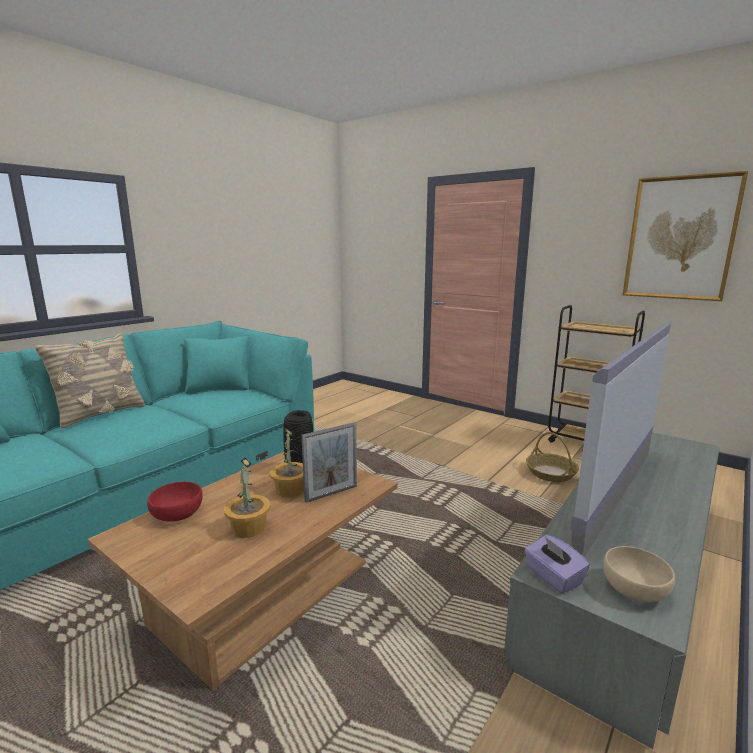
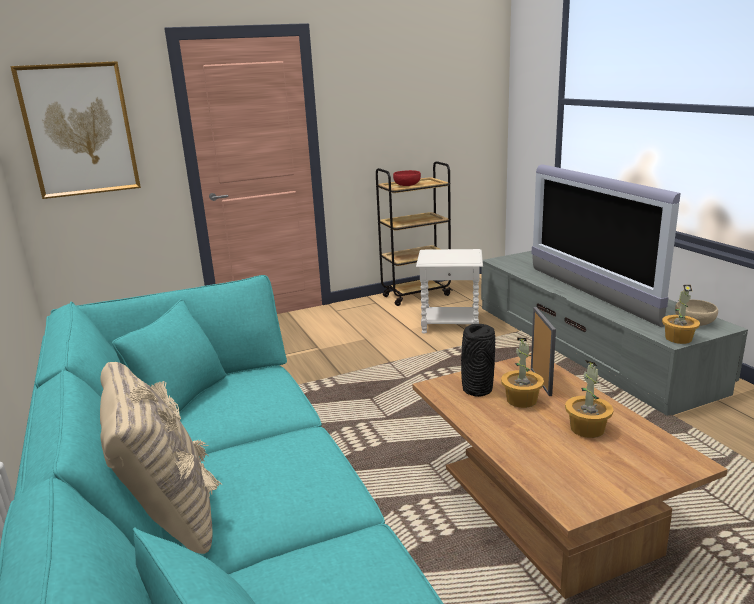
camera: 60 degrees left, 5 degrees up
red bowl [147,482,203,522] -> red bowl moved to [393,170,421,186]
purple tissue box [525,534,590,593] -> potted plant [662,285,700,344]
basket [526,432,579,482] -> white side table [416,249,483,334]
picture [622,171,748,301] -> picture moved to [10,61,141,199]

